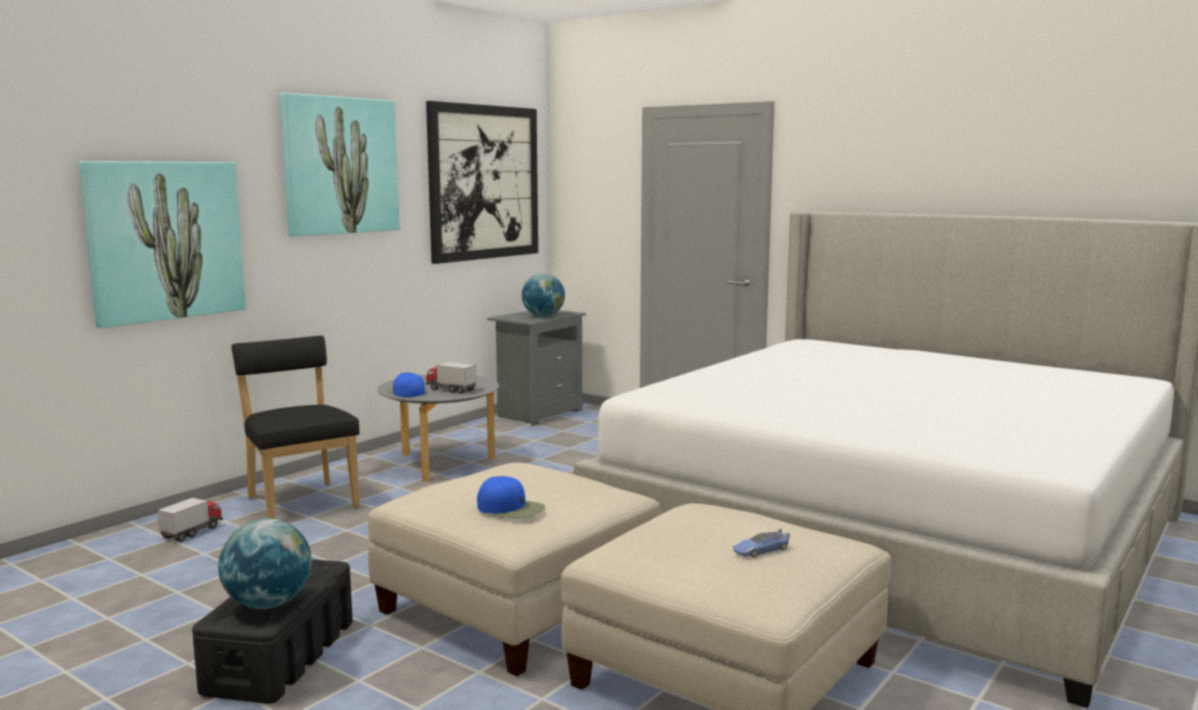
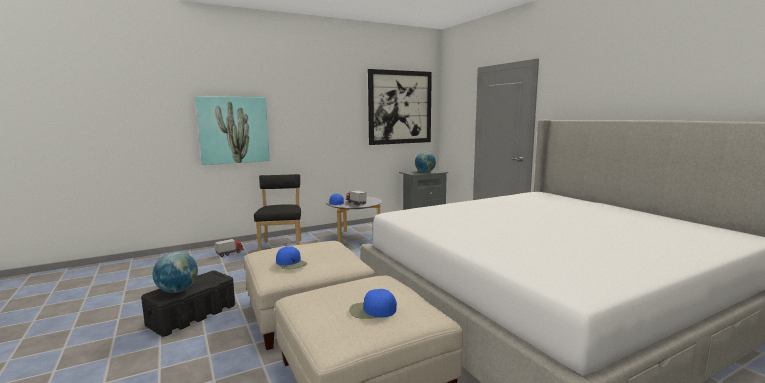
camera: 25 degrees right, 0 degrees up
picture [280,93,400,237] -> none
toy car [733,529,790,557] -> blue cap [349,289,397,319]

